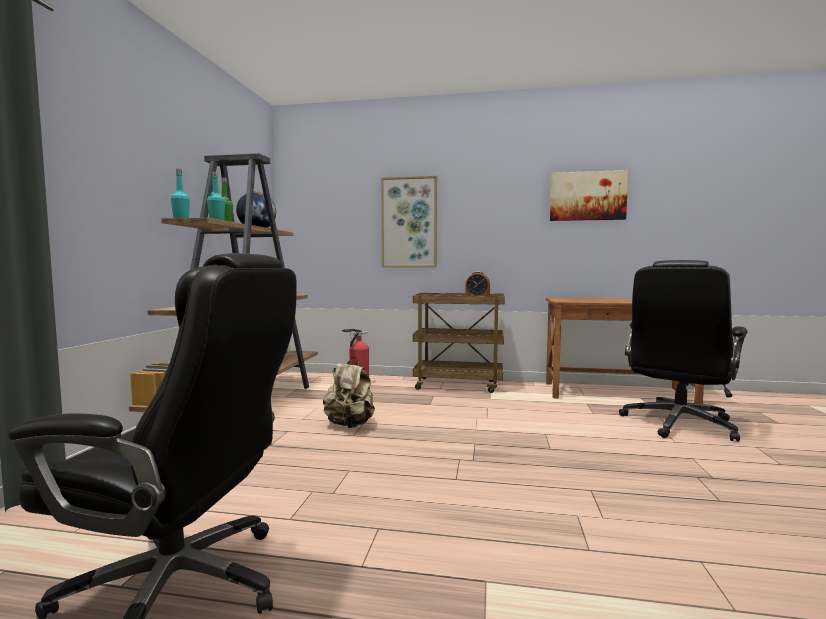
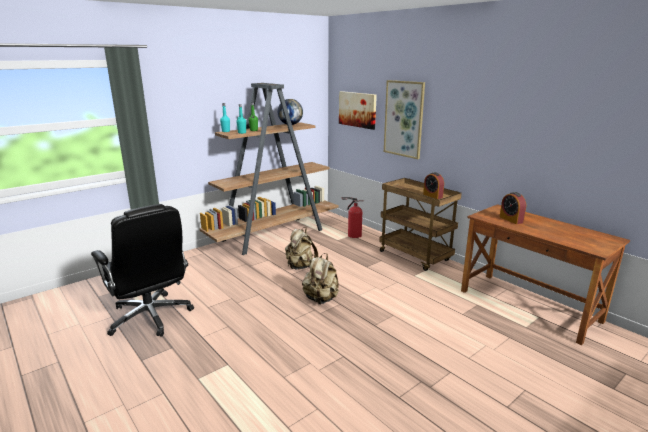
camera: 40 degrees right, 15 degrees up
picture [550,170,628,221] -> picture moved to [339,91,377,130]
black office chair [619,260,748,442] -> none
none -> beige backpack [302,253,339,304]
none -> alarm clock [500,192,526,224]

